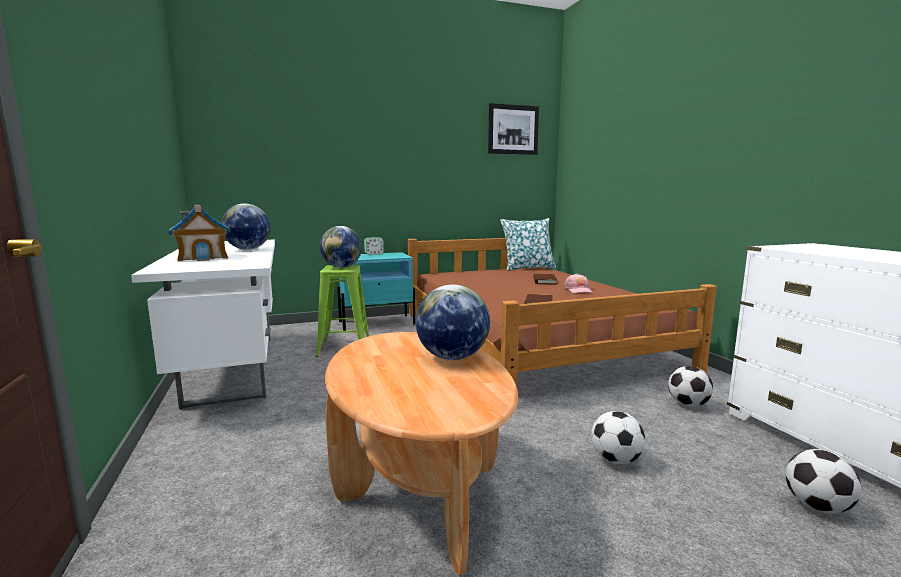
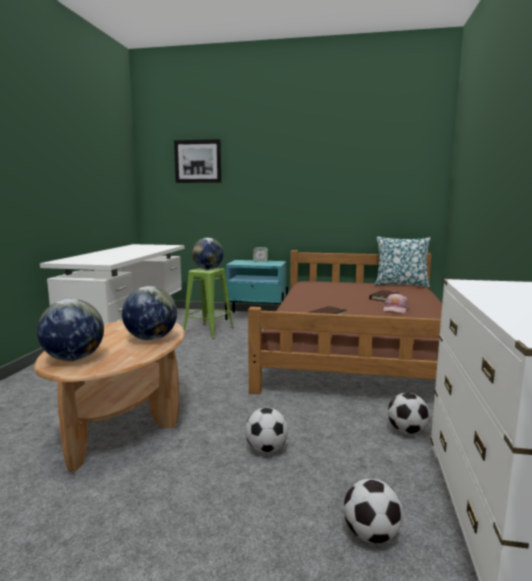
camera: 30 degrees right, 0 degrees up
toy house [167,205,232,262] -> none
globe [221,204,270,250] -> globe moved to [37,299,104,361]
picture [488,103,539,155] -> picture moved to [174,139,221,183]

